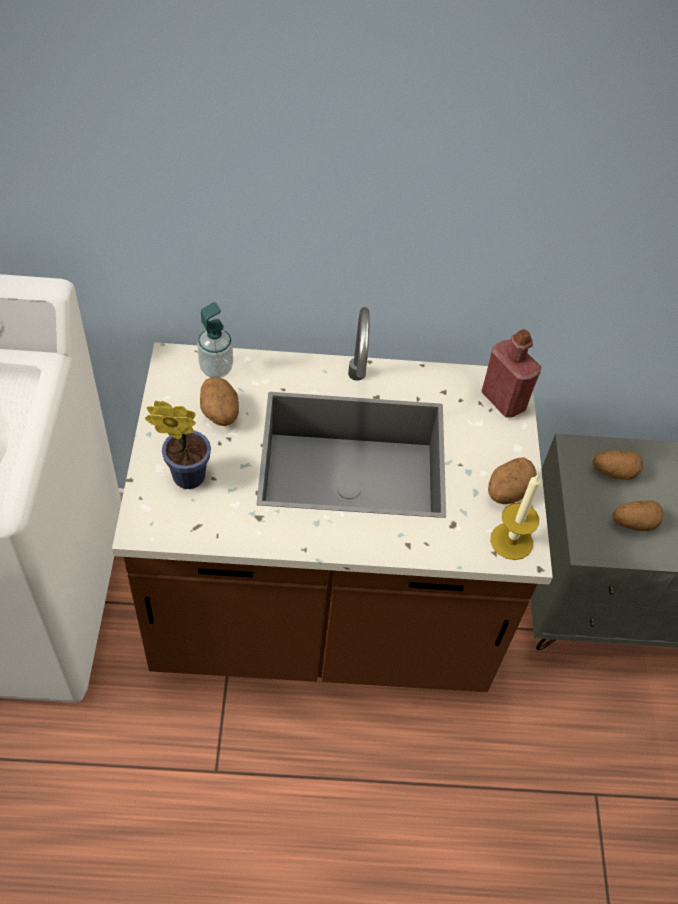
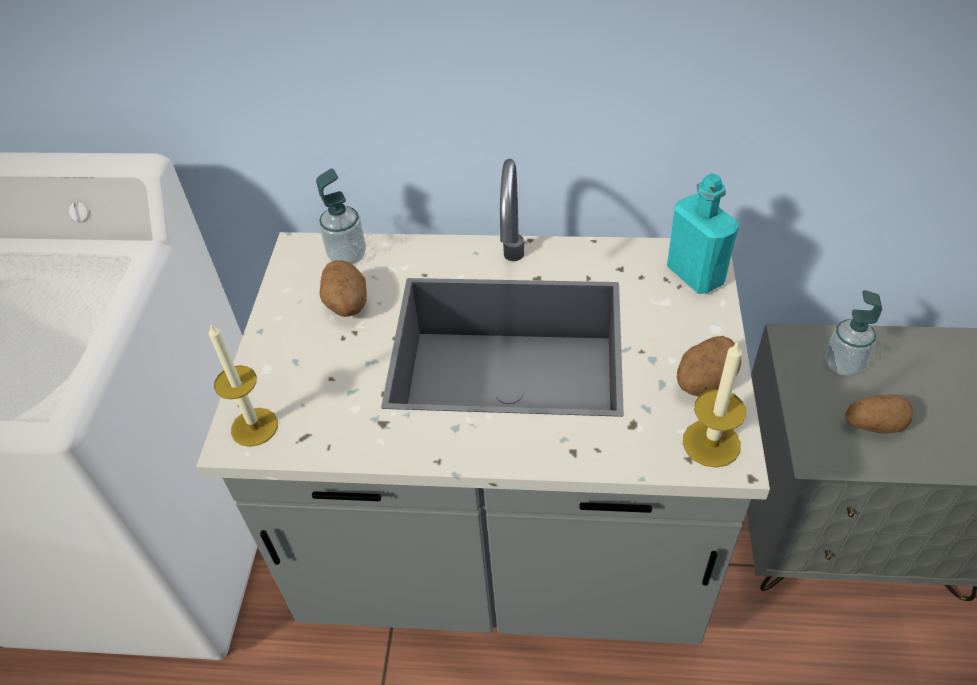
camera: 10 degrees right, 5 degrees down
brown counter [112,307,553,692] -> grey counter [196,159,770,644]
potted plant [145,401,211,489] -> none
red bottle [481,329,541,418] -> turquoise bottle [667,173,739,294]
potato [592,450,643,480] -> soap dispenser [825,290,882,376]
none -> candle [209,323,278,447]

